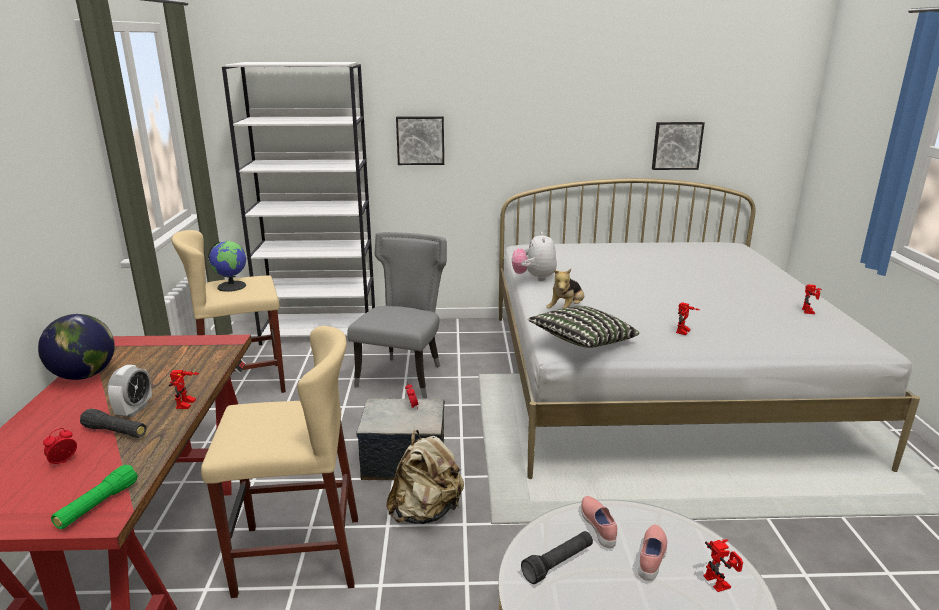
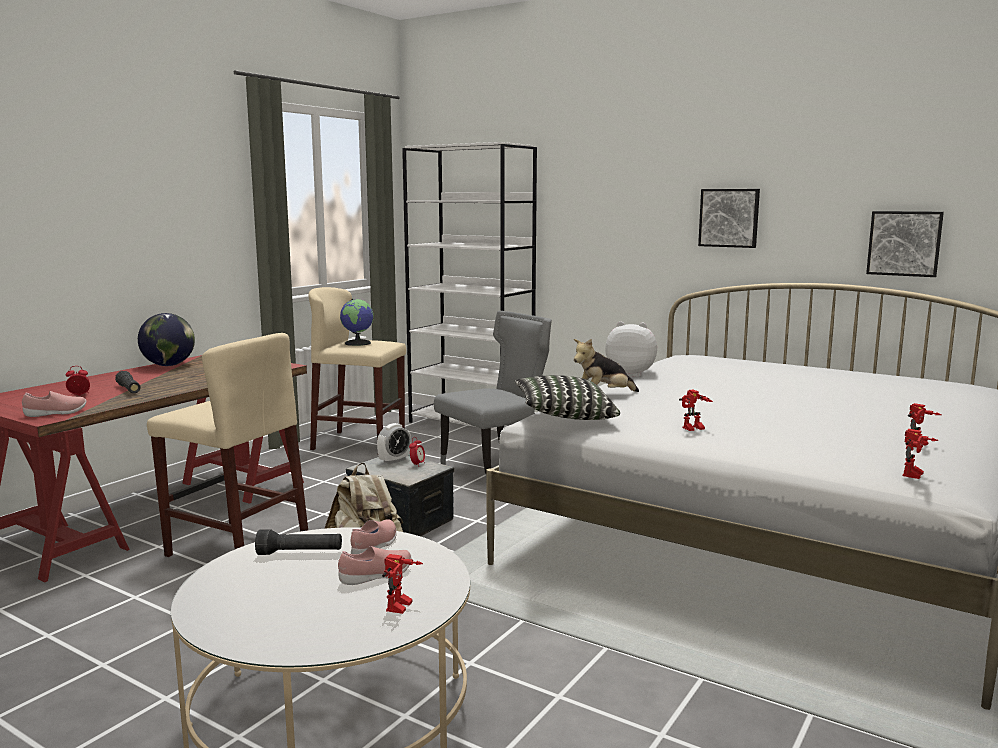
camera: 35 degrees right, 10 degrees down
green flashlight [51,465,138,529] -> pink shoe [22,391,86,417]
alarm clock [108,365,152,417] -> alarm clock moved to [377,423,411,464]
toy robot [169,370,200,409] -> toy robot moved to [903,429,939,479]
picture [396,116,444,165] -> picture moved to [698,189,760,248]
plush toy [512,232,557,281] -> plush toy turned 75 degrees clockwise [605,321,657,377]

